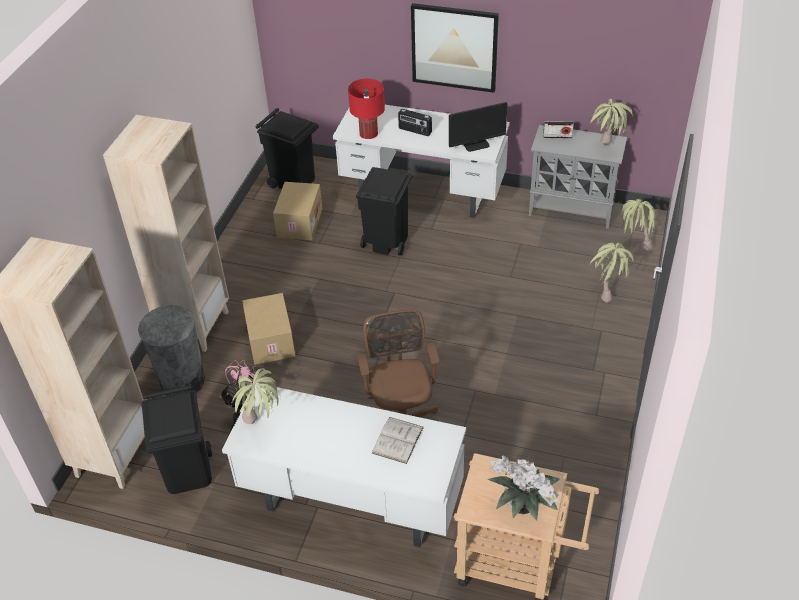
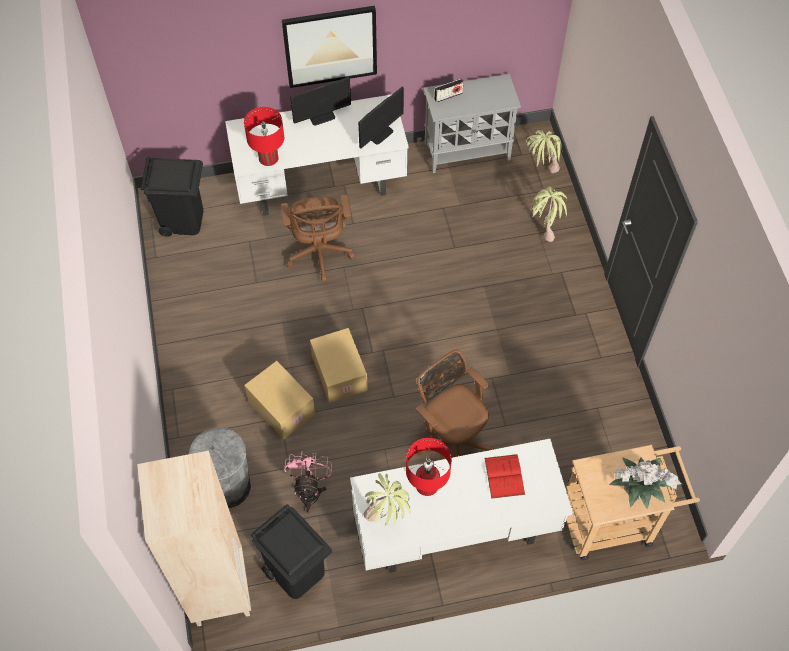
camera: 30 degrees left, 15 degrees up
beige bookcase [103,115,229,352] -> none
cardboard box [273,182,322,240] -> cardboard box moved to [310,328,368,403]
black trash can [356,167,413,256] -> brown office chair [280,195,355,282]
white book [372,417,424,464] -> red book [484,454,525,499]
radio [398,109,432,136] -> none
potted plant [590,99,633,145] -> none
none -> monitor [290,77,351,126]
none -> red table lamp [406,438,452,496]

